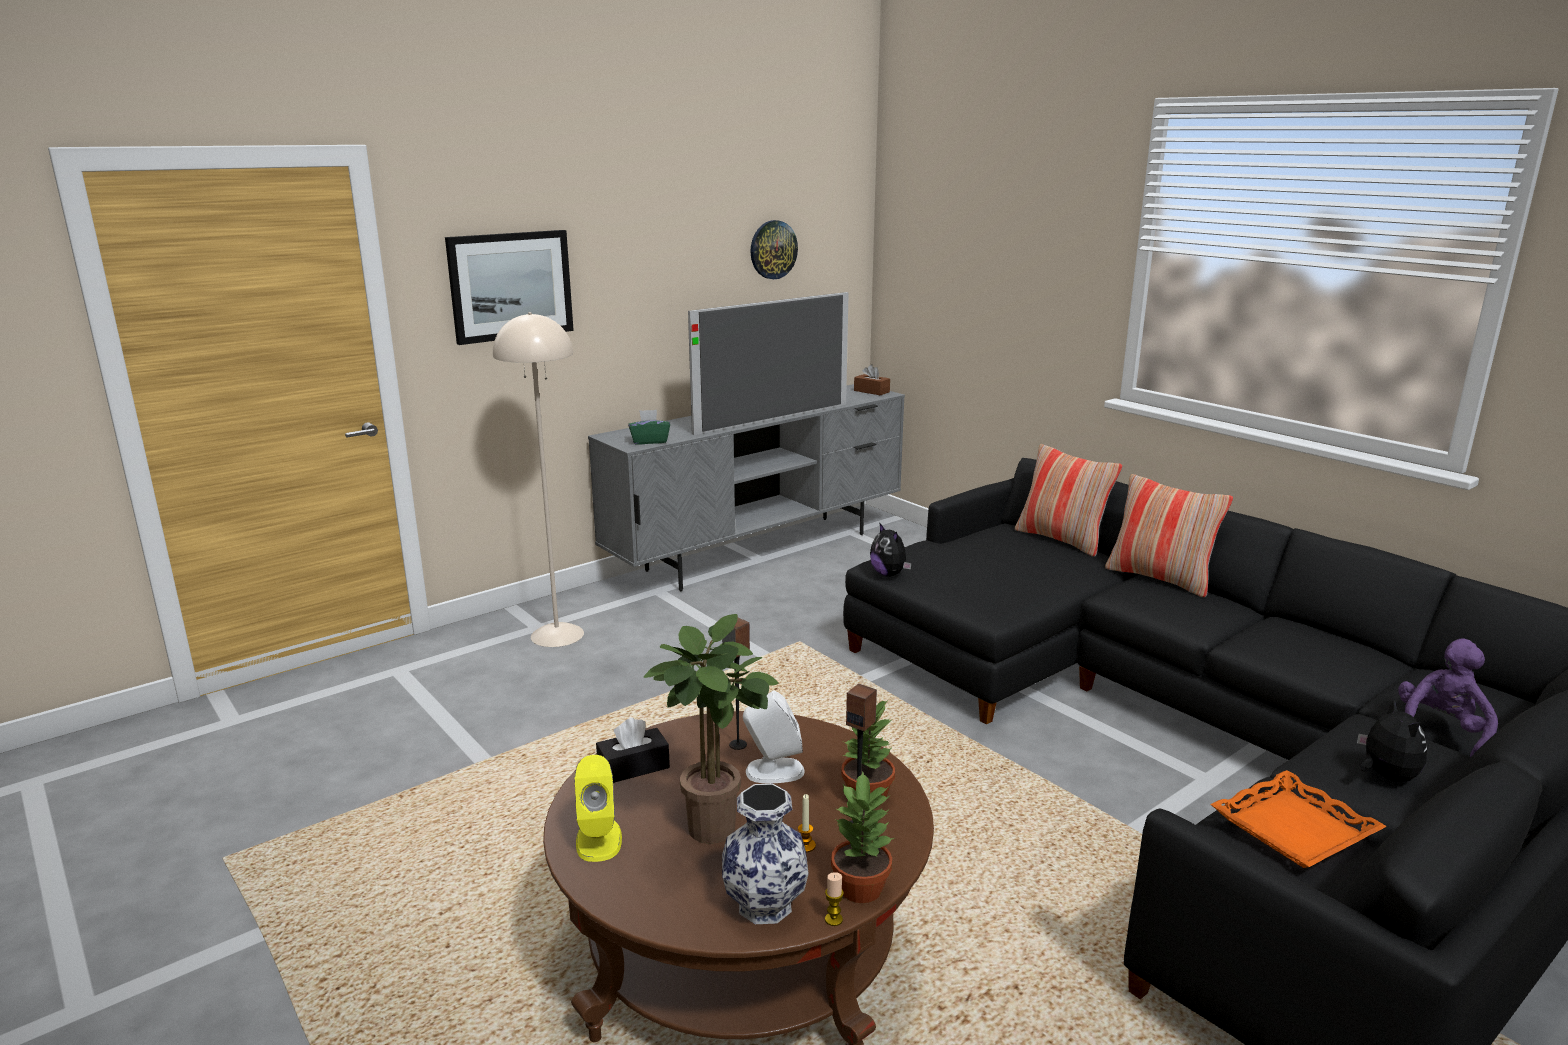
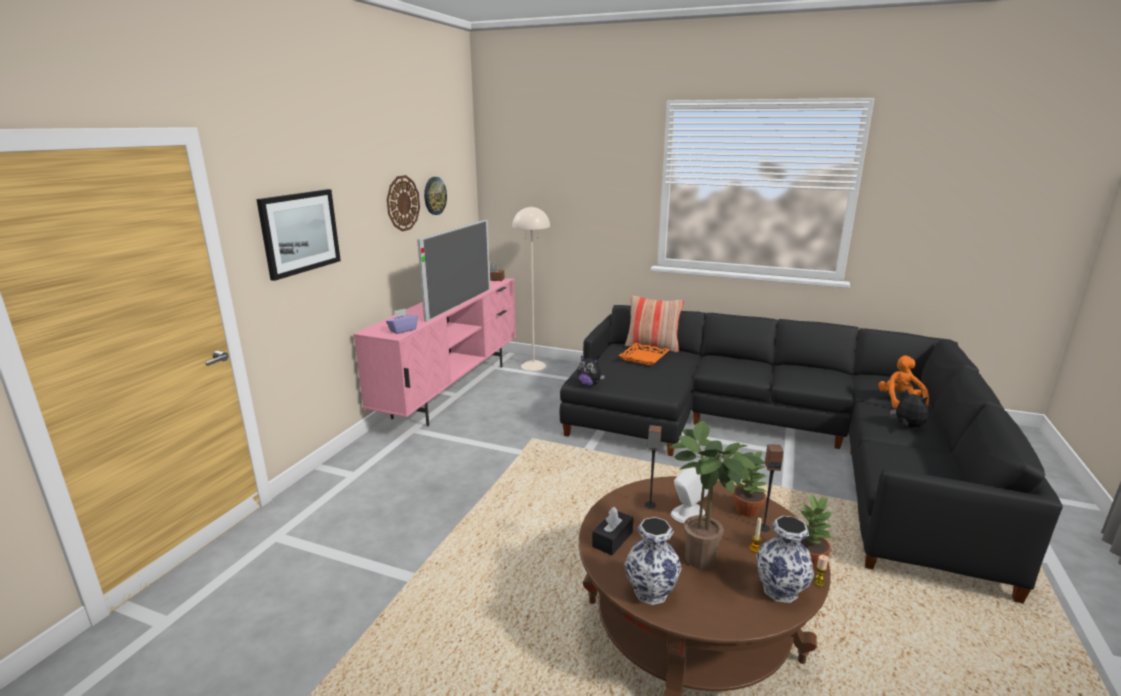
camera: 30 degrees left, 0 degrees up
beige floor lamp [493,312,584,647] -> beige floor lamp moved to [512,206,550,371]
yellow speaker [574,755,622,862] -> vase [624,517,682,605]
grey tv stand [588,384,905,591] -> pink tv stand [353,278,516,427]
green tissue box [628,410,670,444] -> purple tissue box [386,309,418,334]
pillow [1105,474,1233,598] -> none
orange tray [1210,770,1387,868] -> orange tray moved to [618,343,670,366]
purple plush toy [1398,638,1498,757] -> orange plush toy [878,355,929,409]
none -> wall clock [387,175,420,231]

